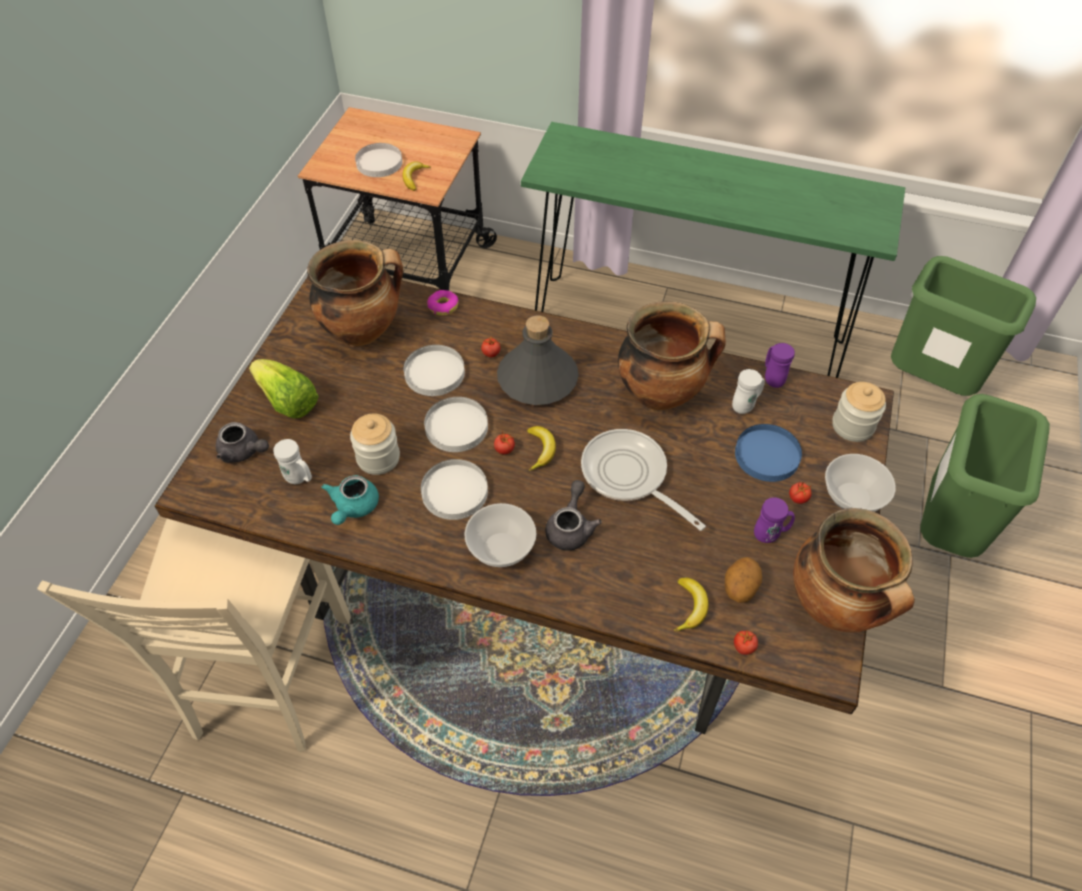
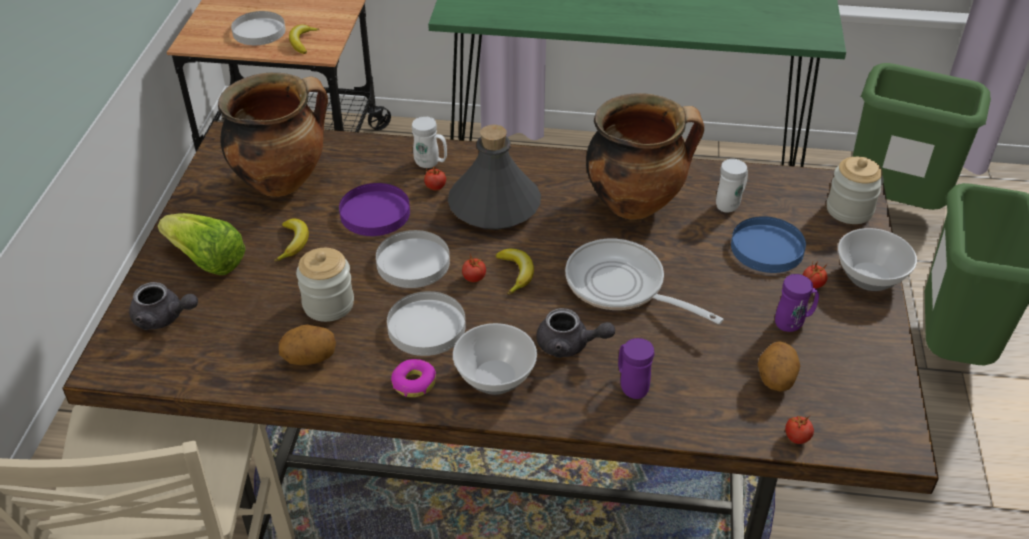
camera: 10 degrees left, 10 degrees down
white mug [273,439,312,484] -> white mug moved to [412,116,447,168]
turquoise teapot [322,475,379,525] -> potato [279,325,336,365]
white plate [404,345,465,396] -> purple plate [339,183,410,236]
donut [427,290,459,316] -> donut moved to [391,359,436,397]
grey teapot [545,480,602,551] -> grey teapot turned 105 degrees clockwise [536,308,615,358]
banana [674,578,709,631] -> banana moved to [274,219,309,262]
purple mug [765,343,795,388] -> purple mug moved to [618,338,654,399]
cooking pot [793,508,915,633] -> none

